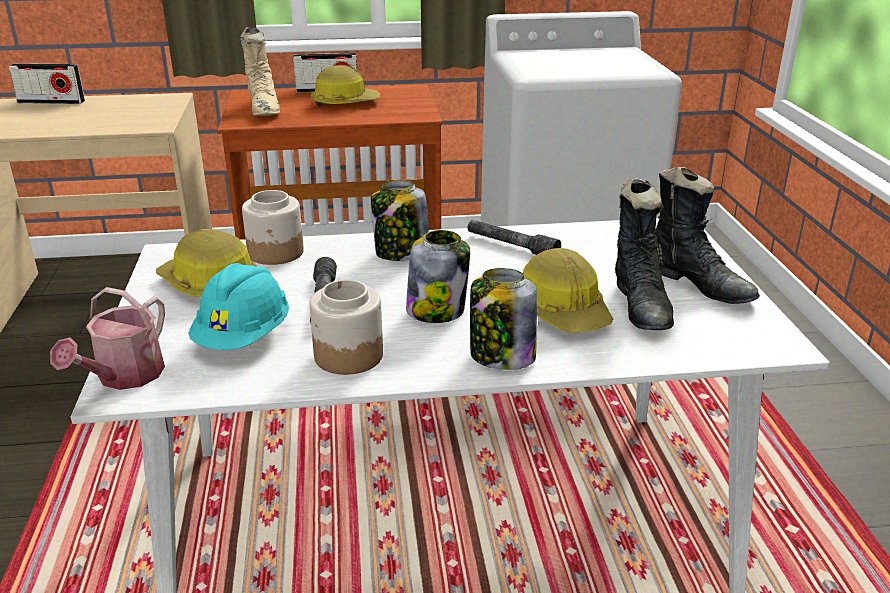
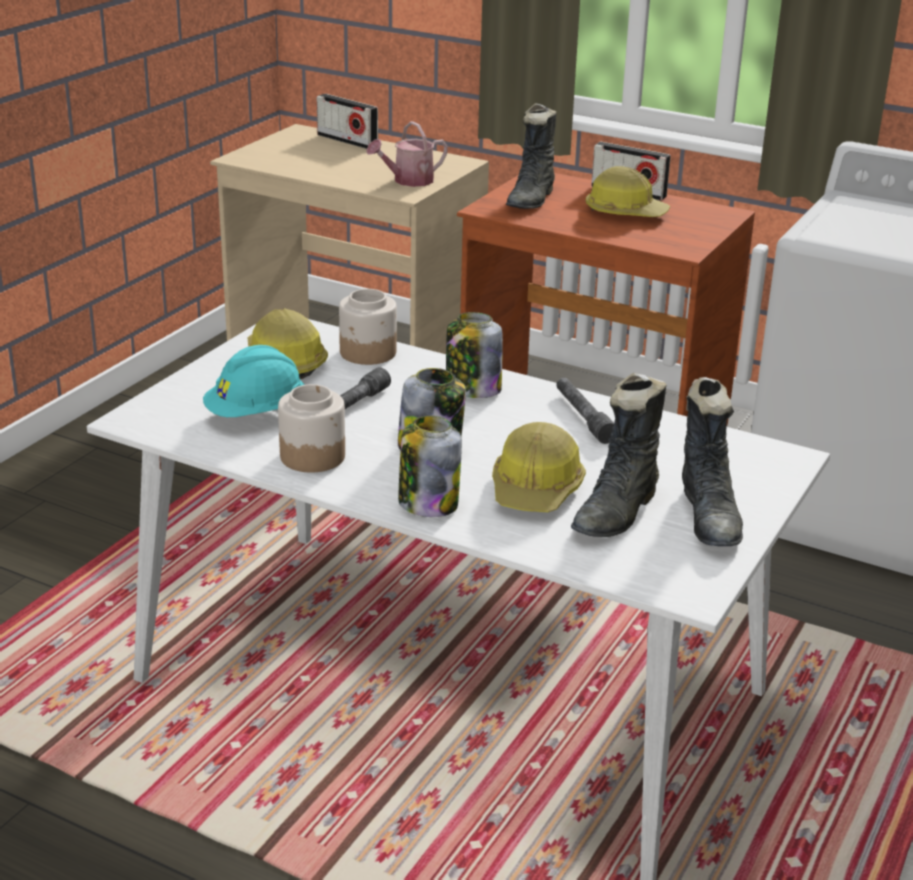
camera: 35 degrees right, 0 degrees up
watering can [50,287,165,390] -> watering can moved to [366,121,448,187]
beige boot [240,27,280,116] -> black boot [506,103,557,209]

